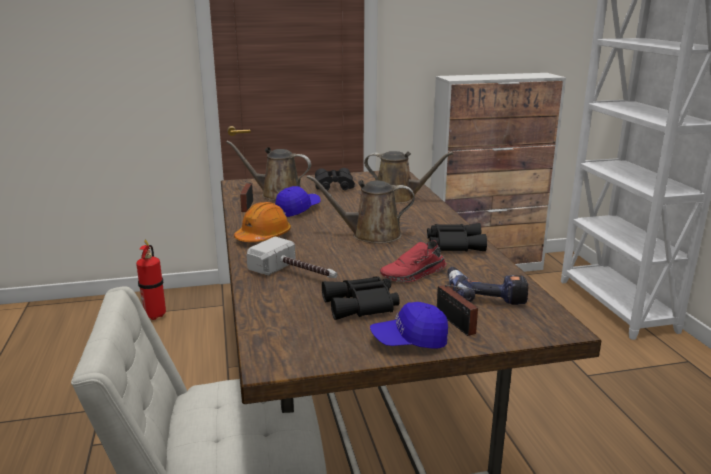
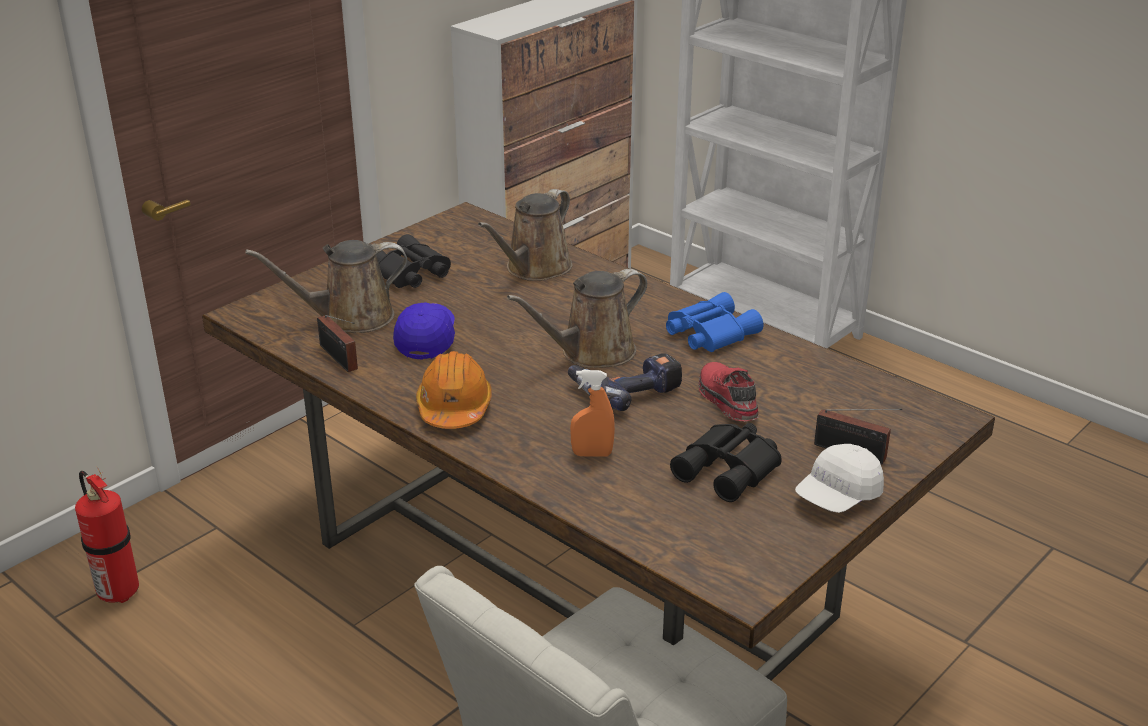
camera: 35 degrees left, 10 degrees up
hammer [247,237,338,278] -> orange spray bottle [570,370,615,456]
brown watering can [364,151,454,204] -> brown watering can turned 135 degrees clockwise [478,189,573,281]
blue cap [370,302,448,349] -> white cap [795,444,884,513]
red shoe [380,241,446,282] -> red shoe turned 135 degrees clockwise [698,362,759,421]
black binoculars [427,223,487,251] -> blue binoculars [666,292,763,352]
power drill [447,267,528,305] -> power drill moved to [568,353,682,411]

